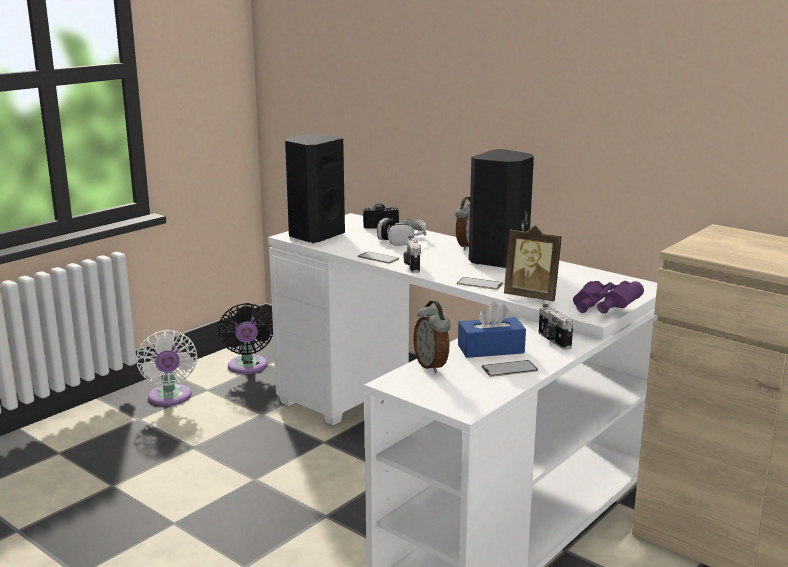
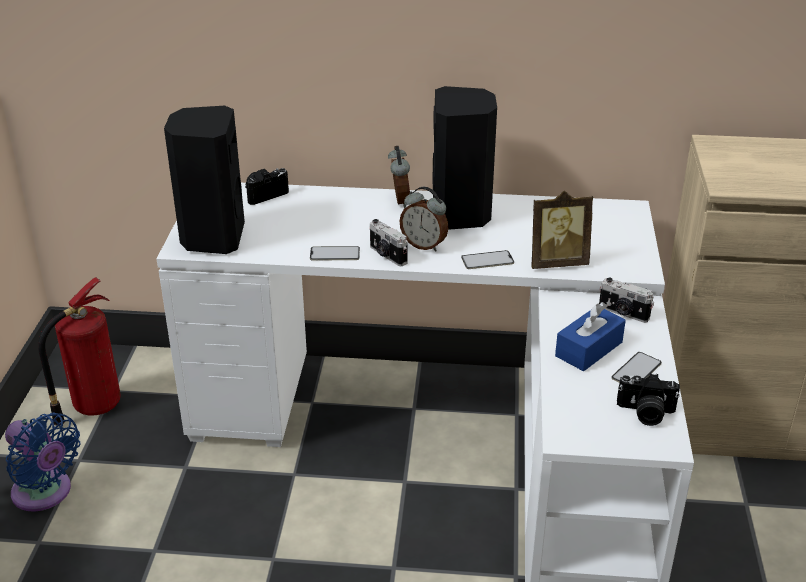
camera: 35 degrees left, 15 degrees up
white fan [136,330,198,406] -> blue fan [5,413,80,512]
black fan [218,303,273,374] -> fire extinguisher [38,277,121,426]
headphones [377,218,427,246] -> none
alarm clock [414,301,451,373] -> alarm clock moved to [399,187,448,252]
purple binoculars [573,281,644,314] -> none
none -> camera [617,373,680,426]

